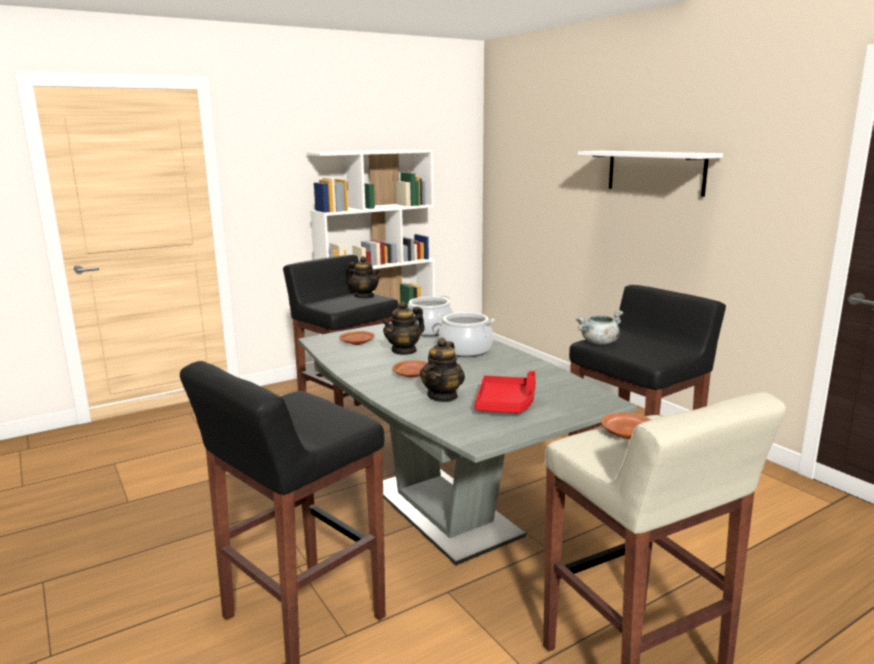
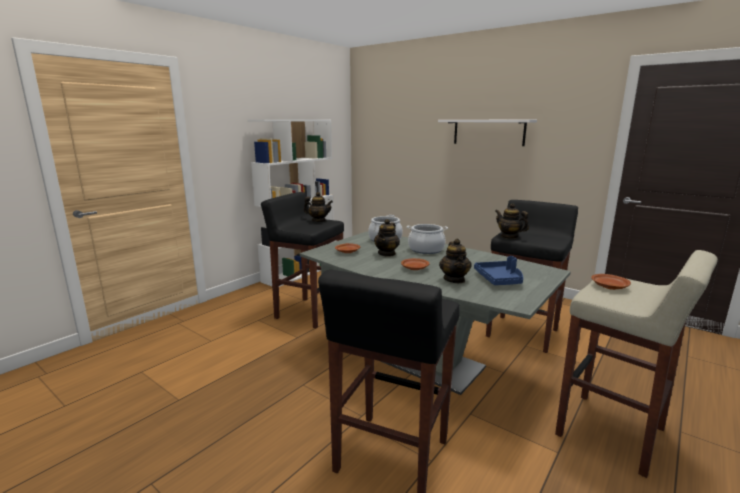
camera: 20 degrees left, 0 degrees up
red tray [475,371,536,413] -> blue tray [474,256,523,285]
grey cooking pot [576,310,623,345] -> teapot [495,203,529,239]

